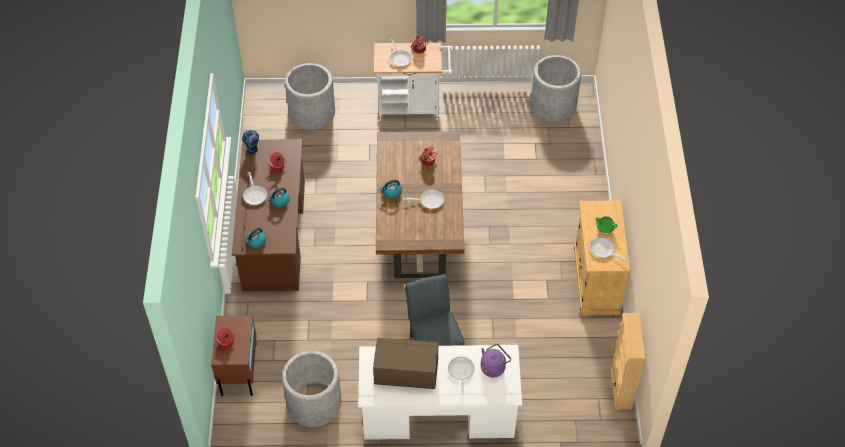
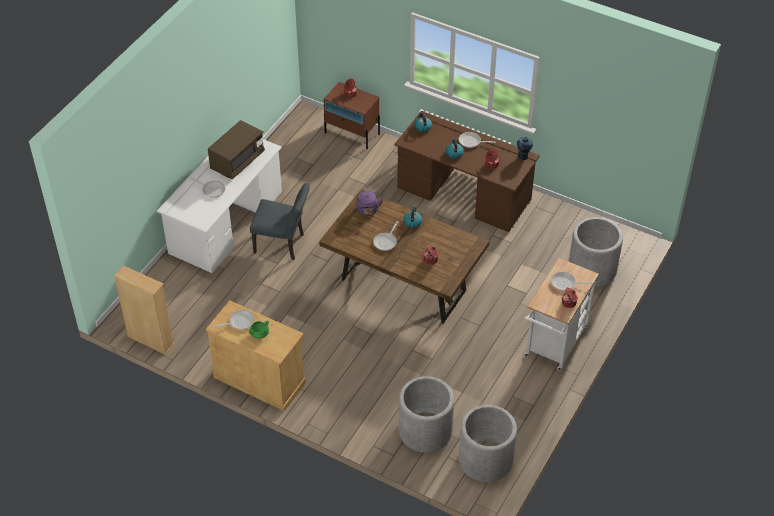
camera: 120 degrees right, 5 degrees down
grey planter [282,351,342,427] -> grey planter moved to [399,376,454,453]
purple kettle [481,344,511,377] -> purple kettle moved to [357,191,383,216]

